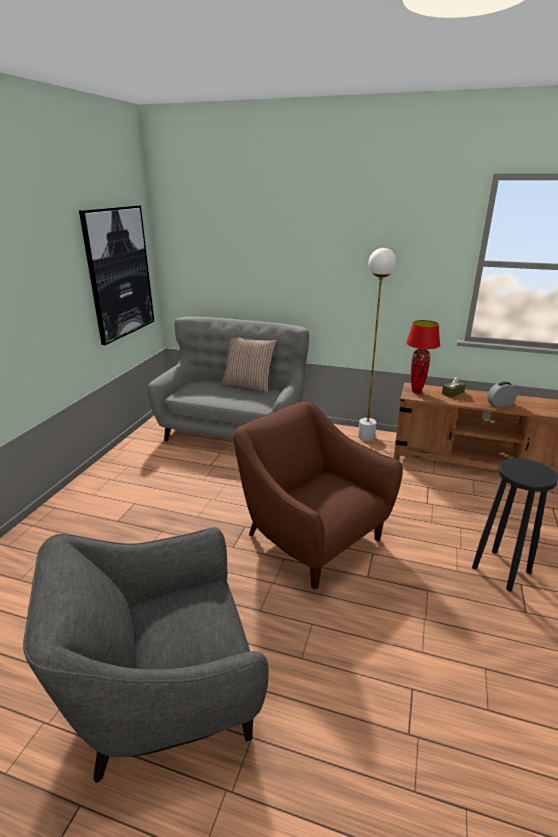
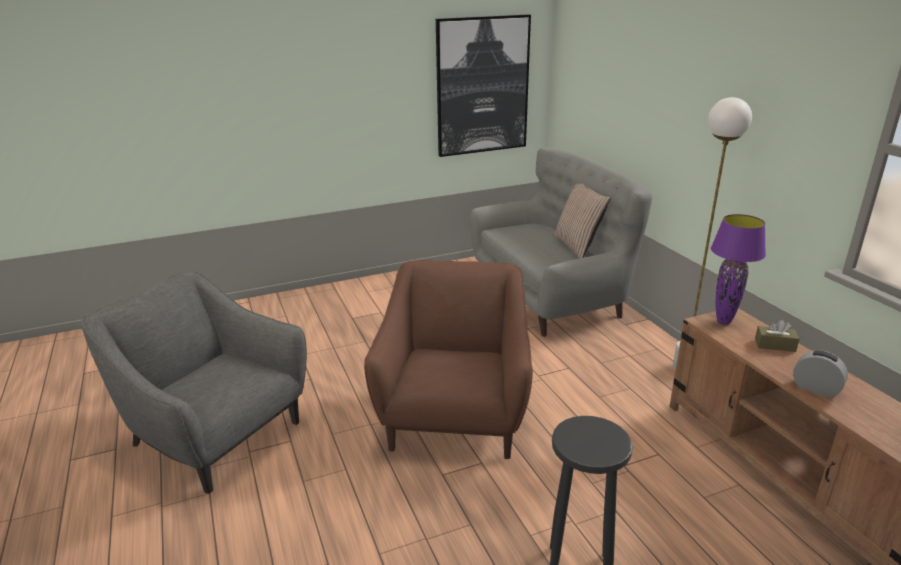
camera: 50 degrees right, 0 degrees up
red table lamp [406,320,440,393] -> purple table lamp [711,214,766,325]

